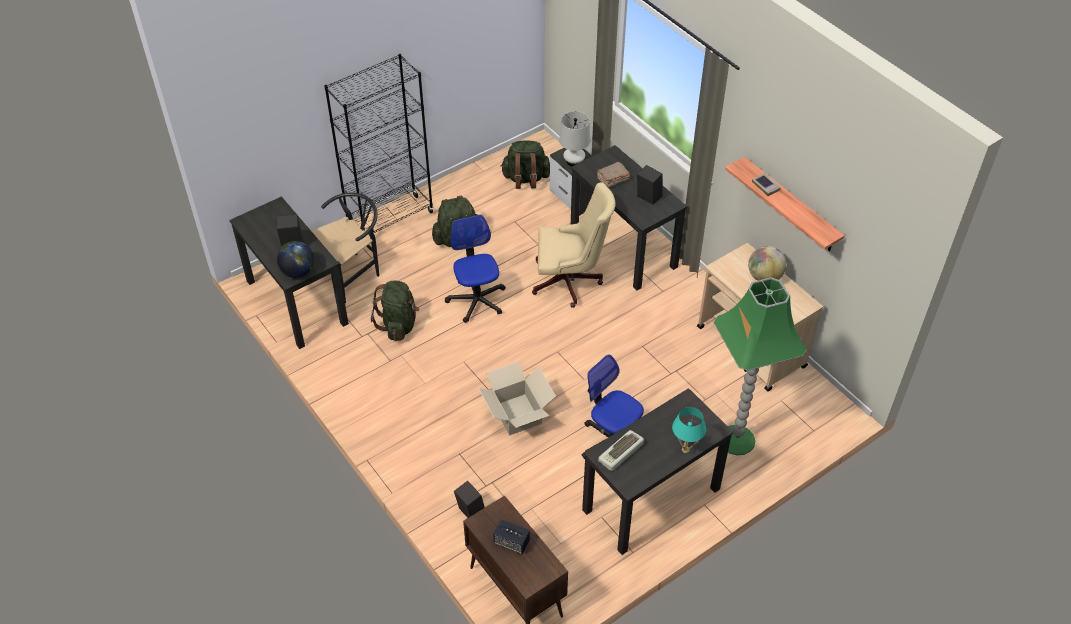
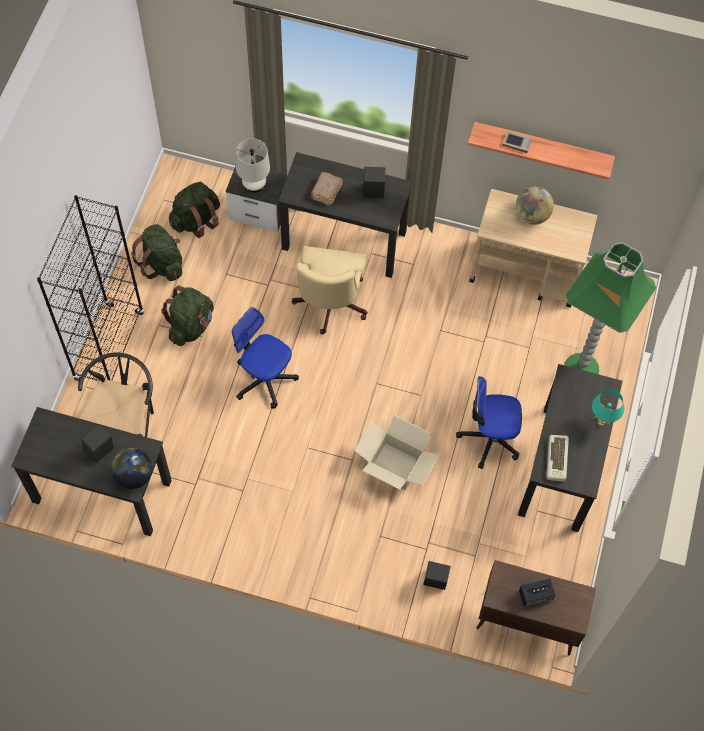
camera: 40 degrees left, 15 degrees up
green backpack [371,281,420,341] -> green backpack moved to [131,224,182,281]
beige office chair [532,183,616,308] -> beige office chair turned 135 degrees clockwise [292,246,367,335]

